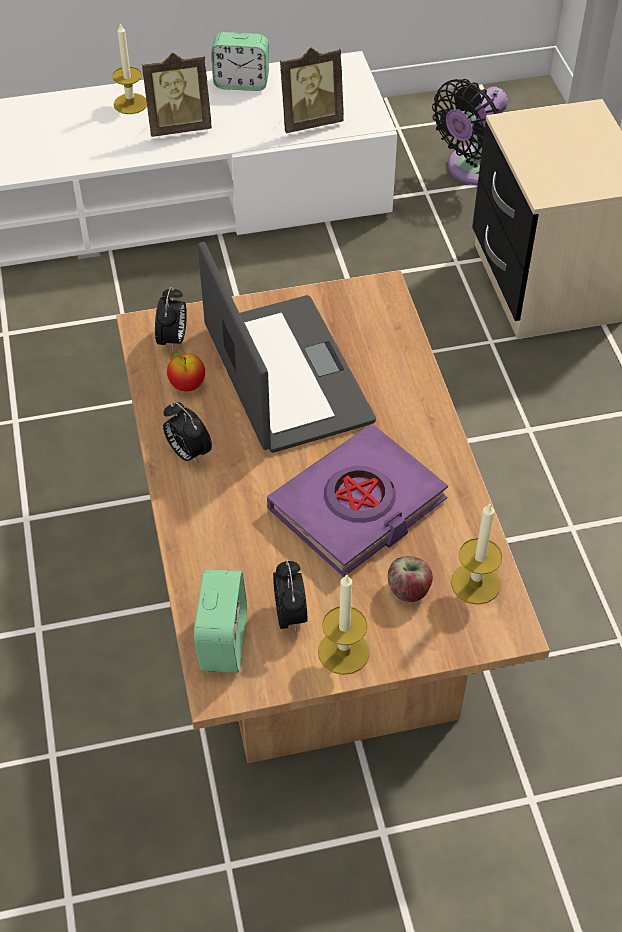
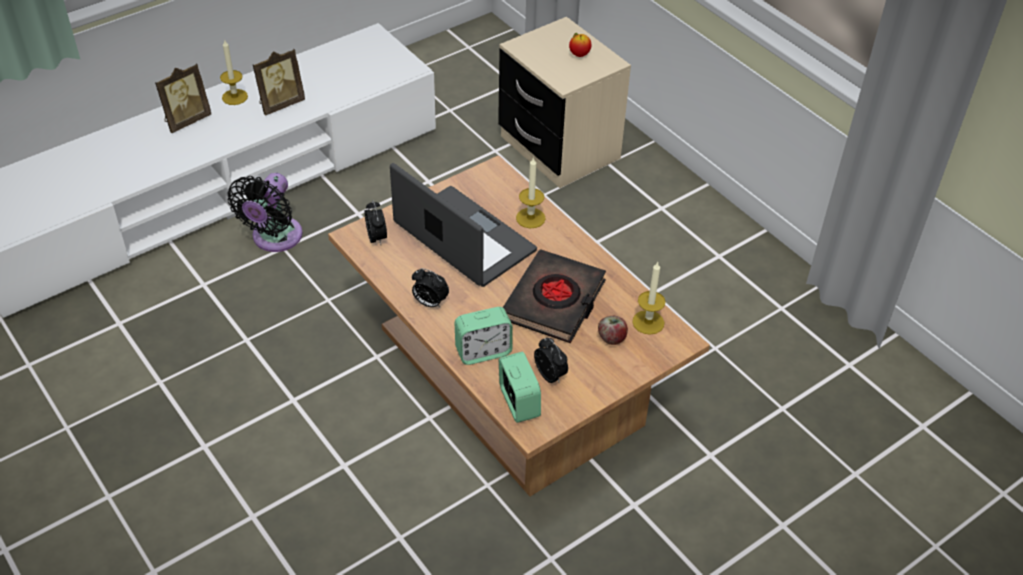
camera: 25 degrees left, 5 degrees down
apple [167,352,205,392] -> apple moved to [569,33,591,57]
alarm clock [211,32,269,91] -> alarm clock moved to [455,307,513,365]
purple book [267,424,448,577] -> black book [503,249,606,343]
picture frame [280,48,344,133] -> picture frame moved to [155,64,211,133]
candle [318,574,370,675] -> candle moved to [516,157,546,228]
black fan [432,79,508,185] -> black fan moved to [227,173,303,252]

